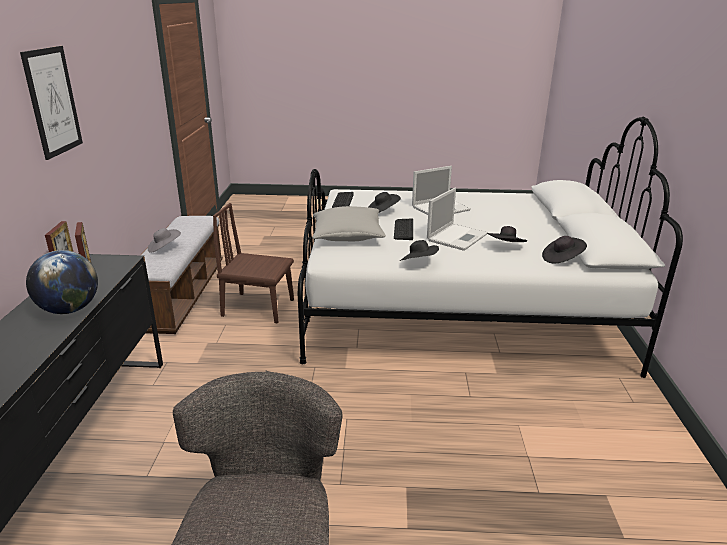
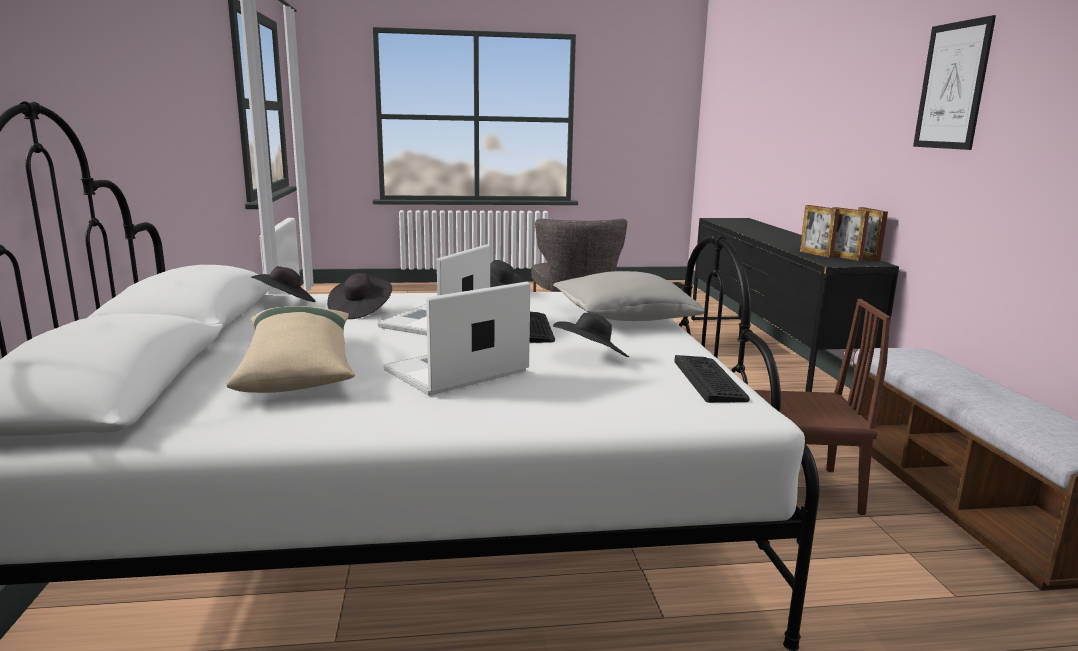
camera: 170 degrees right, 10 degrees down
globe [26,250,98,314] -> none
grey hat [148,228,181,253] -> none
none -> beige pillow [226,306,355,393]
none -> picture frame [800,205,840,258]

